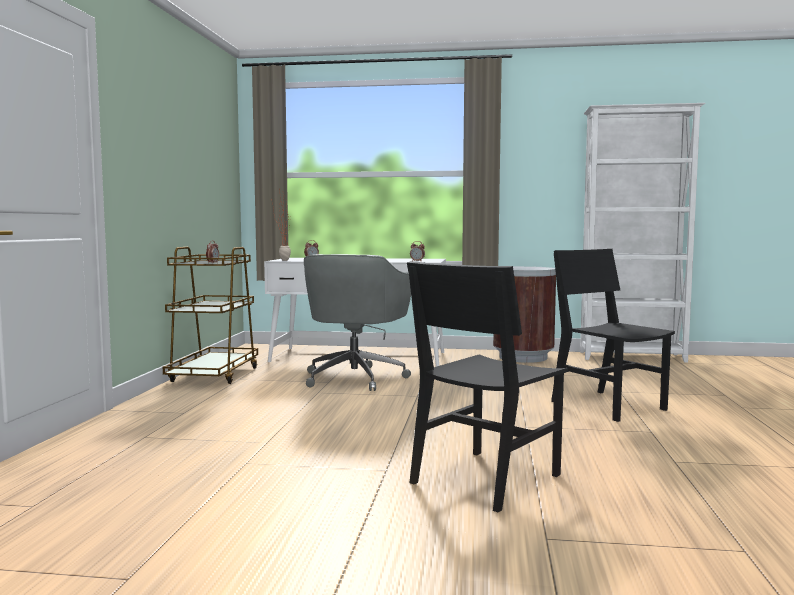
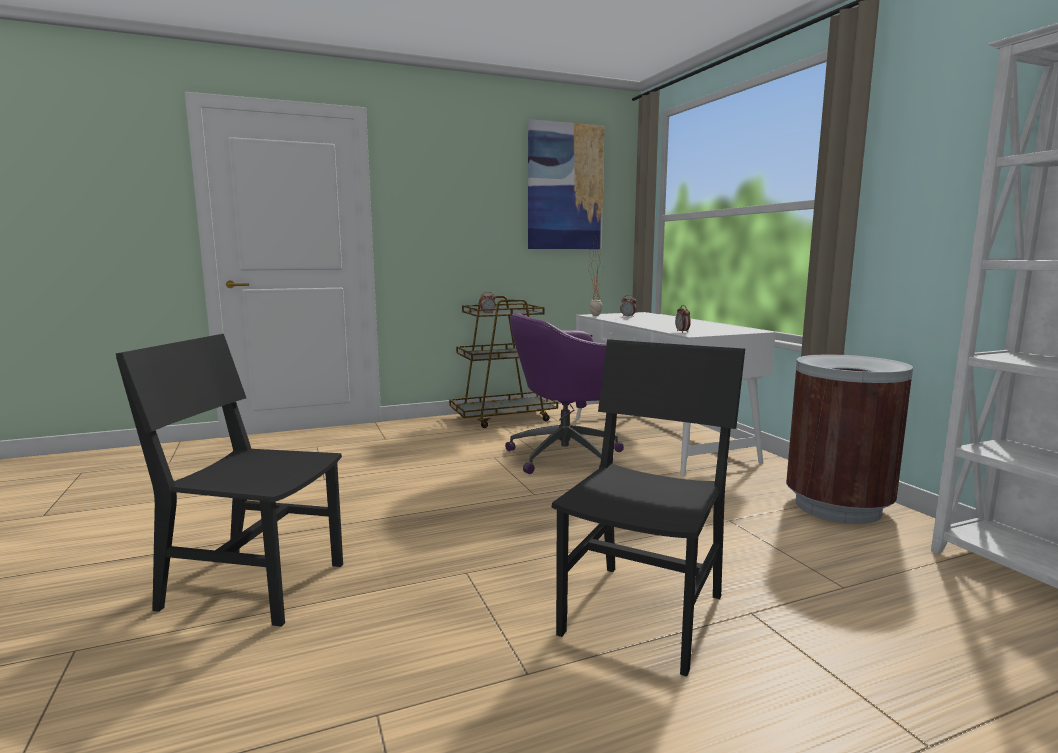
camera: 60 degrees right, 5 degrees up
grey office chair [304,254,411,391] -> purple office chair [505,313,624,474]
none -> picture [528,119,604,249]

